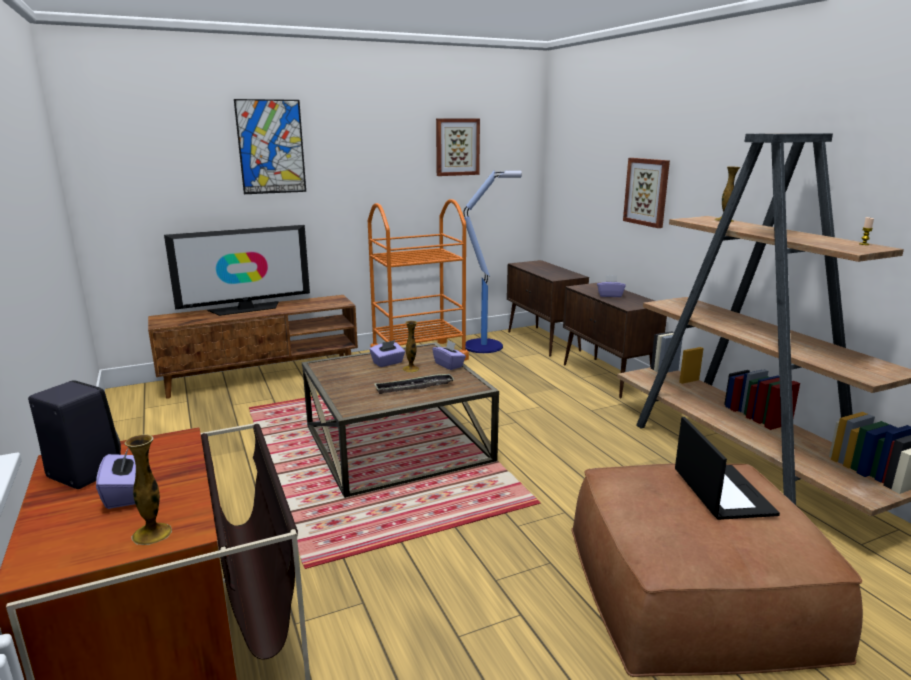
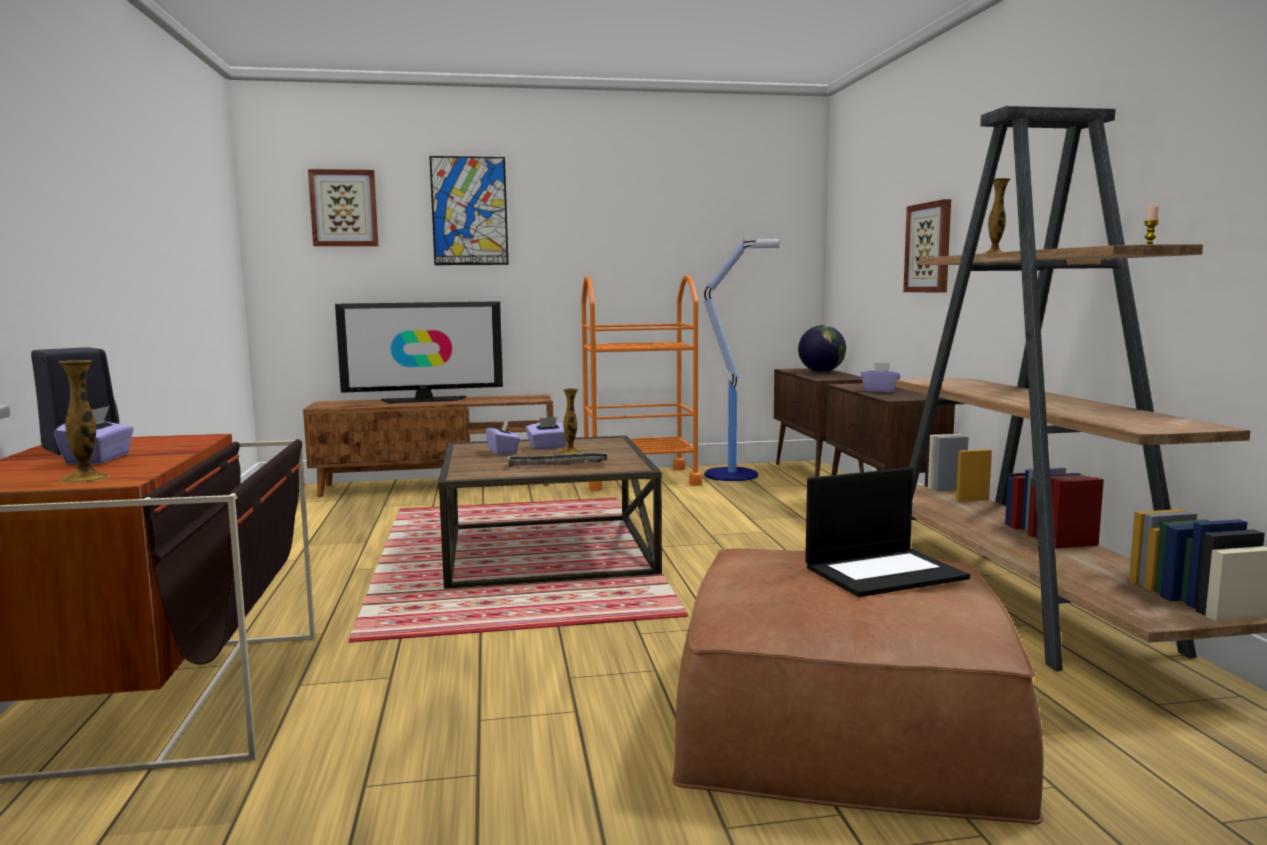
camera: 15 degrees right, 10 degrees down
purple tissue box [432,340,466,370] -> purple tissue box moved to [486,420,520,455]
picture [436,118,480,176] -> picture moved to [308,169,379,246]
laptop [675,417,780,520] -> laptop turned 60 degrees clockwise [805,467,970,597]
none -> globe [798,325,846,372]

